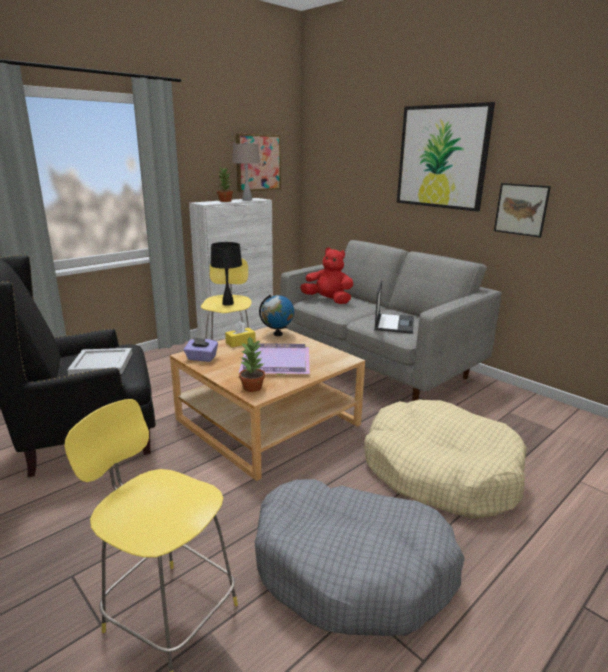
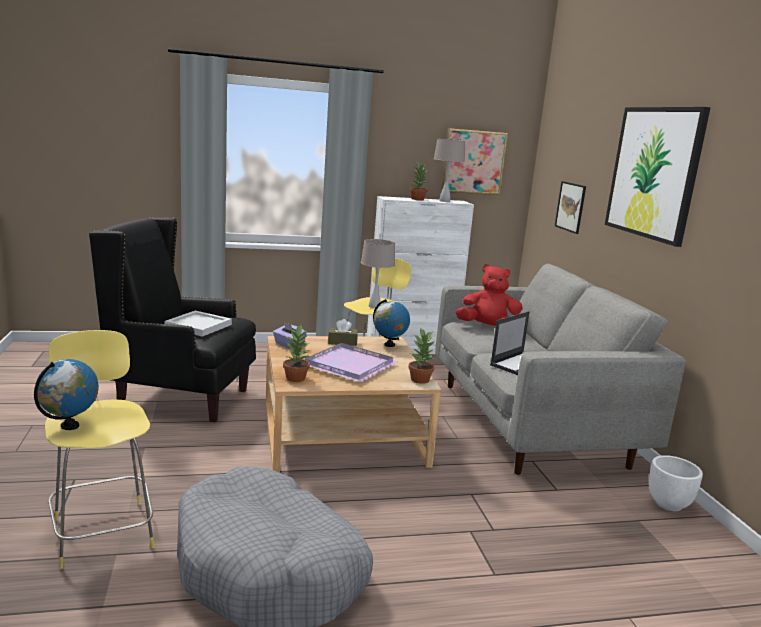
camera: 30 degrees right, 5 degrees down
black table lamp [211,242,242,305] -> beige table lamp [361,239,395,308]
yellow tissue box [225,321,256,347] -> brown tissue box [328,319,358,346]
red plush toy [300,247,353,304] -> red plush toy turned 45 degrees counterclockwise [455,264,523,326]
beige dog bed [364,399,527,519] -> none
picture [494,183,551,237] -> picture moved to [555,181,586,234]
none -> globe [34,359,99,430]
none -> potted plant [408,327,435,384]
none -> white planter [649,455,703,511]

